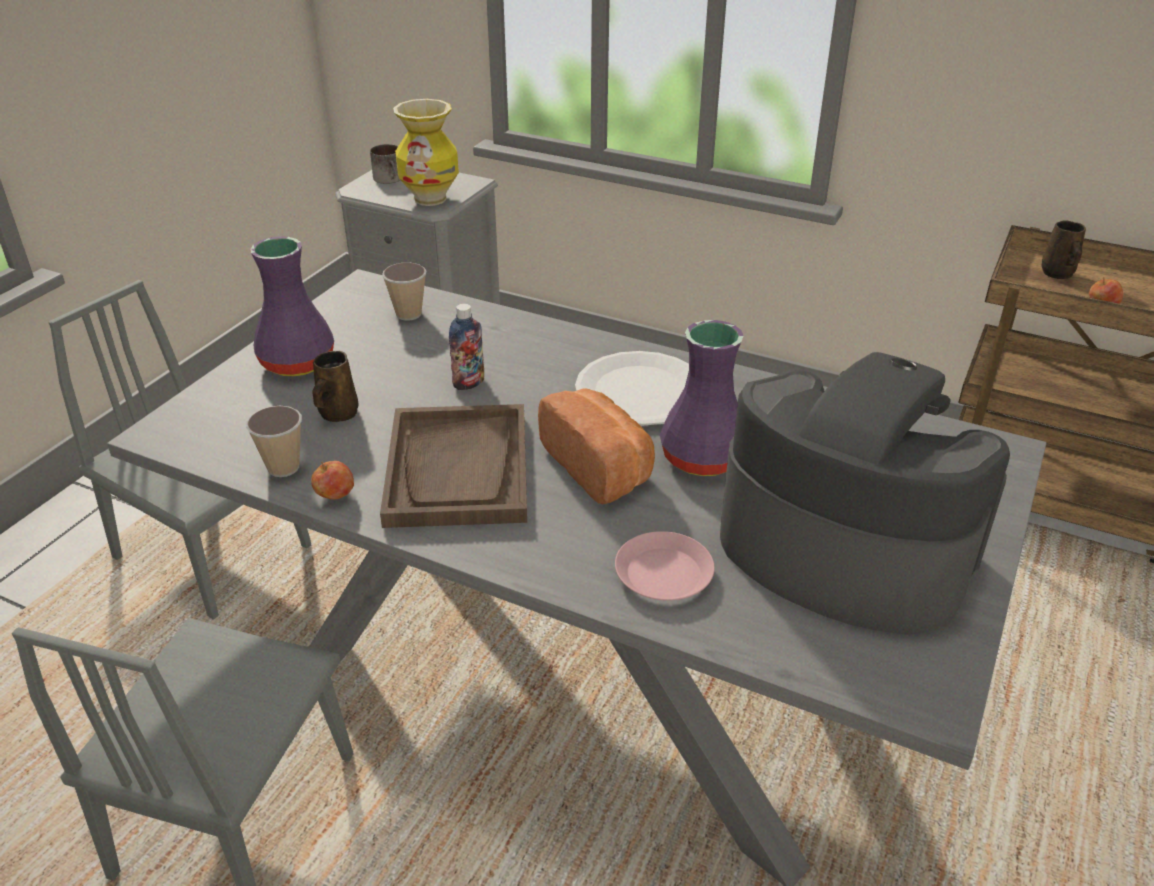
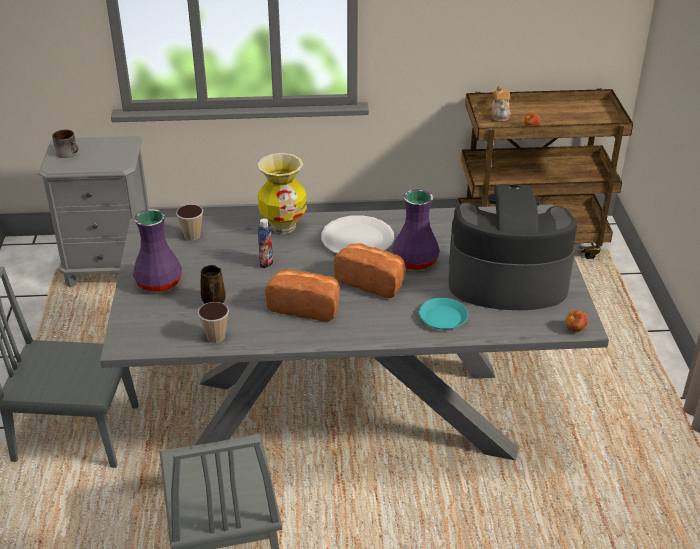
camera: 30 degrees left, 0 degrees up
apple [311,461,354,499] -> apple moved to [566,310,588,331]
brown tray [380,404,527,528] -> bread [265,269,339,322]
vase [393,99,459,206] -> vase moved to [258,153,307,234]
pink plate [615,531,715,600] -> turquoise plate [419,298,468,330]
brown mug [1042,221,1086,279] -> teapot [491,86,511,122]

